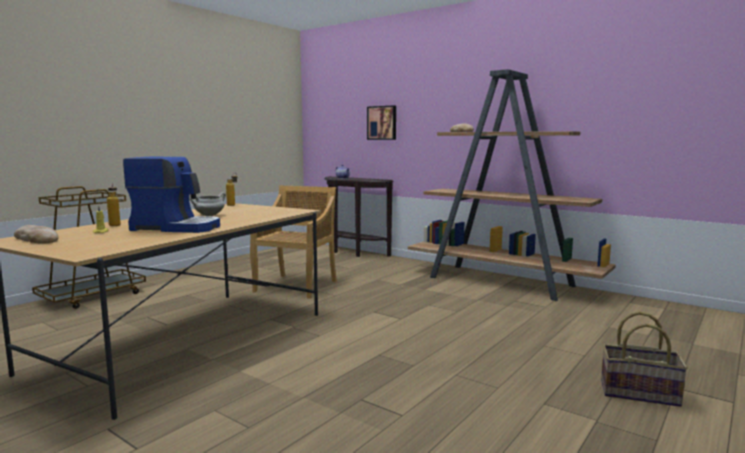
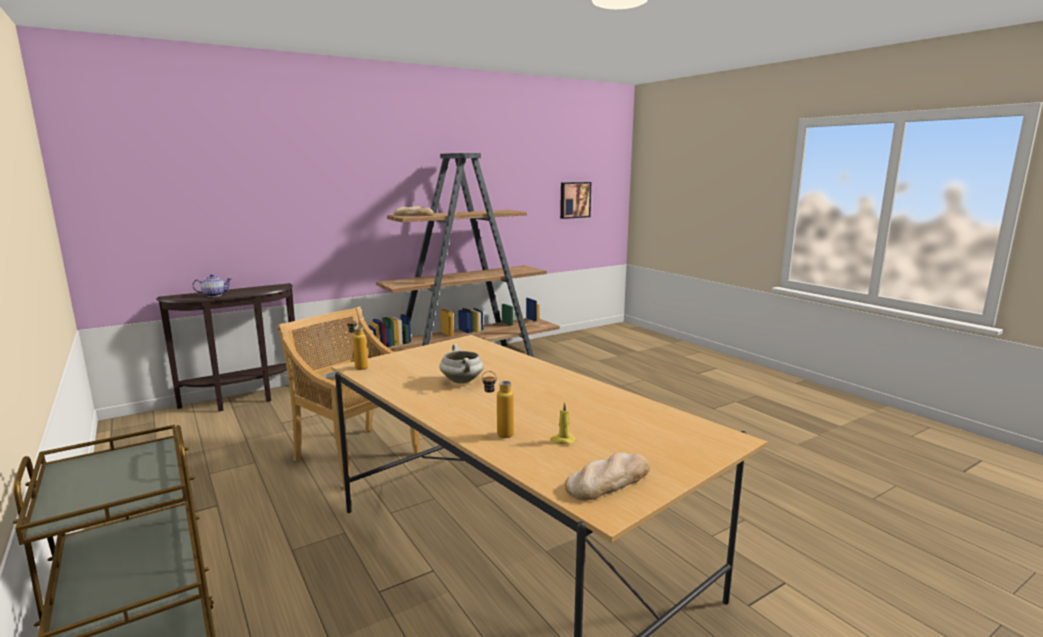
camera: 70 degrees left, 5 degrees up
coffee machine [123,157,220,233] -> none
picture [367,105,396,140] -> picture moved to [560,182,591,219]
basket [601,311,688,407] -> none

